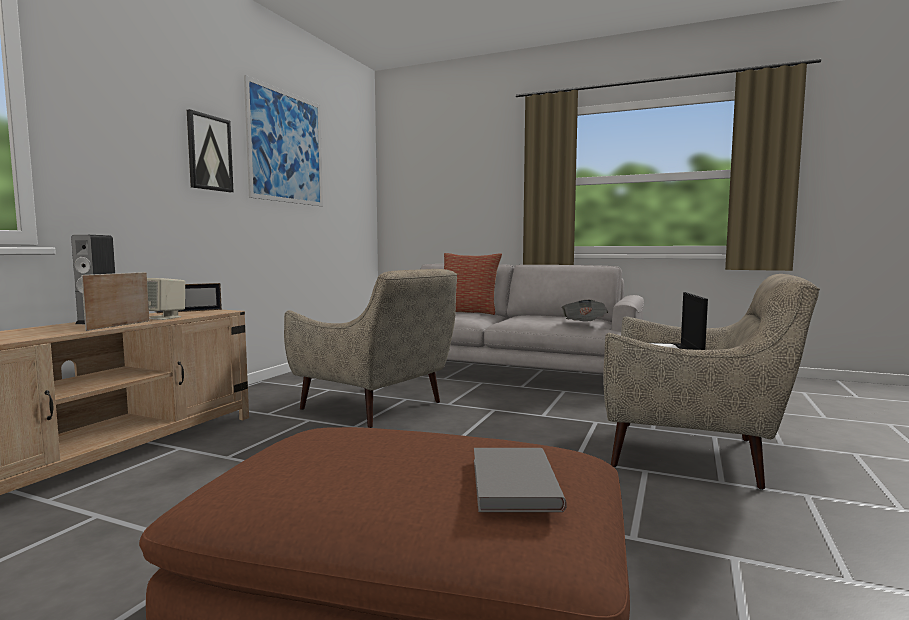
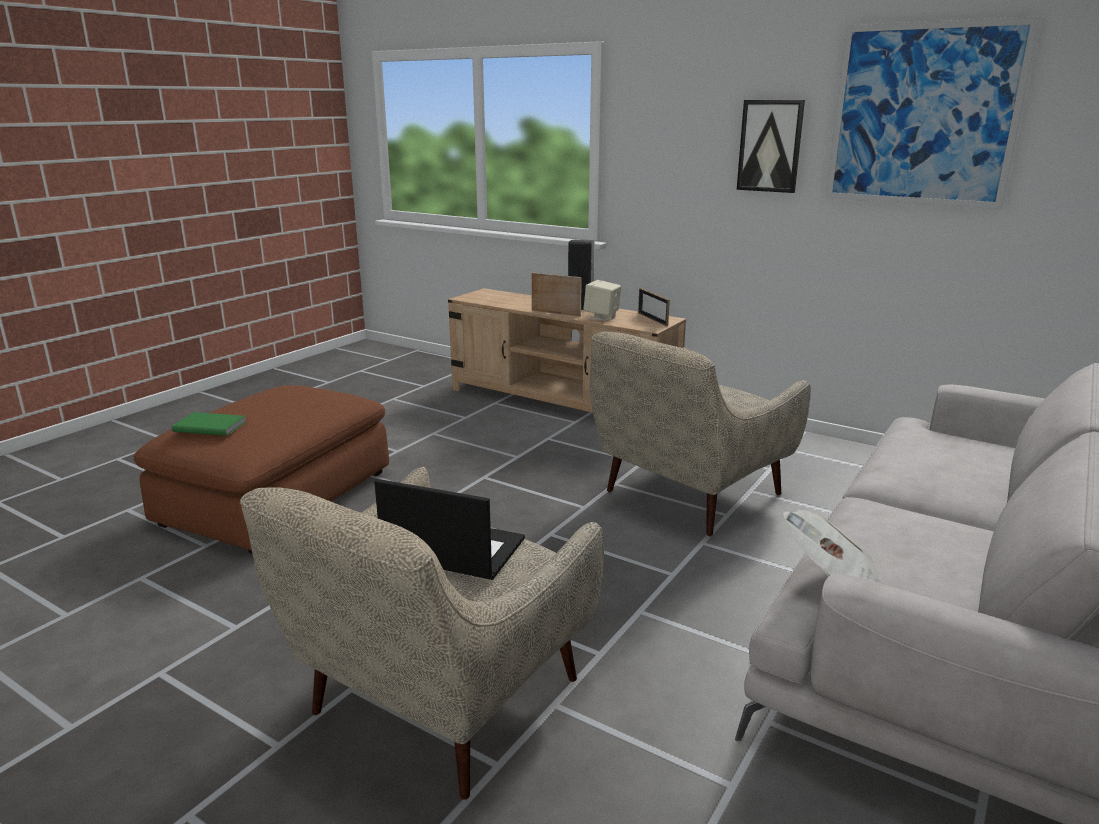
camera: 100 degrees right, 15 degrees up
pillow [444,253,502,315] -> none
grey book [474,448,567,512] -> green book [172,412,246,436]

